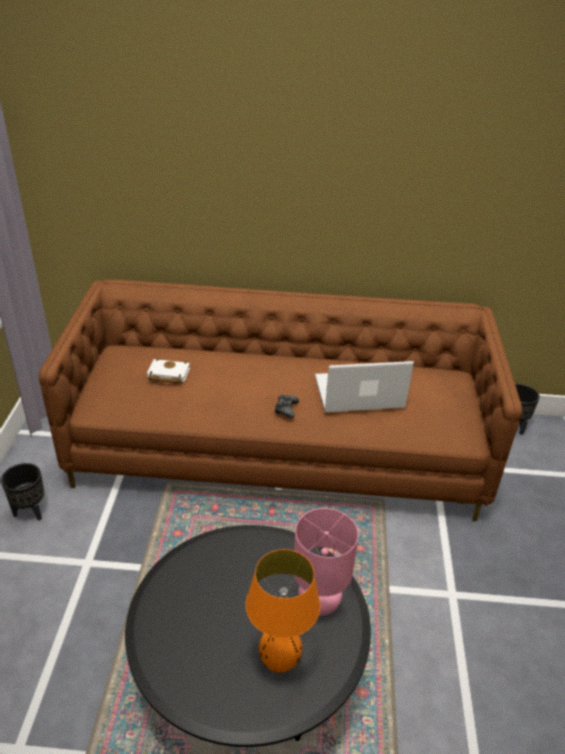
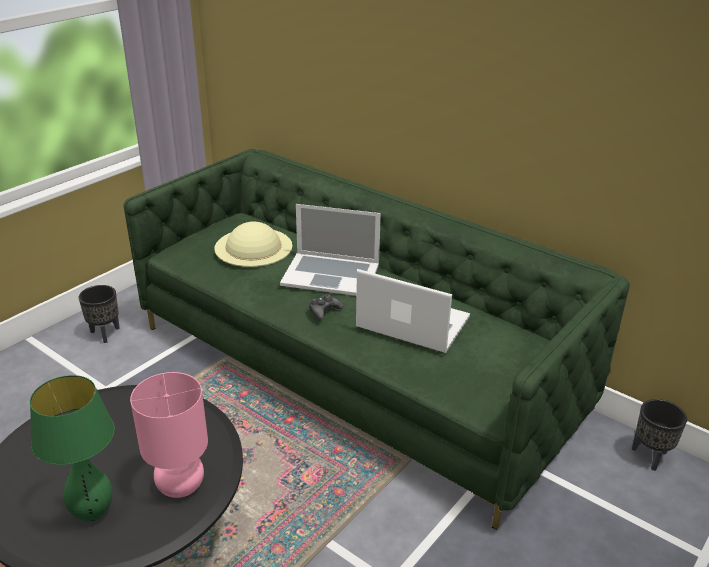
camera: 35 degrees right, 5 degrees down
brown sofa [39,279,522,521] -> green sofa [124,149,630,530]
white book [147,358,190,384] -> beige hat [215,222,292,267]
orange table lamp [246,549,320,673] -> green table lamp [30,375,115,521]
none -> laptop [280,204,381,296]

